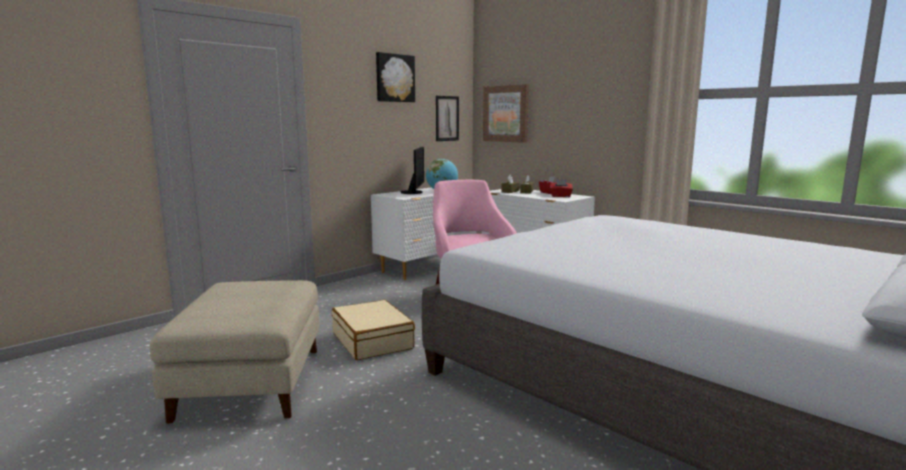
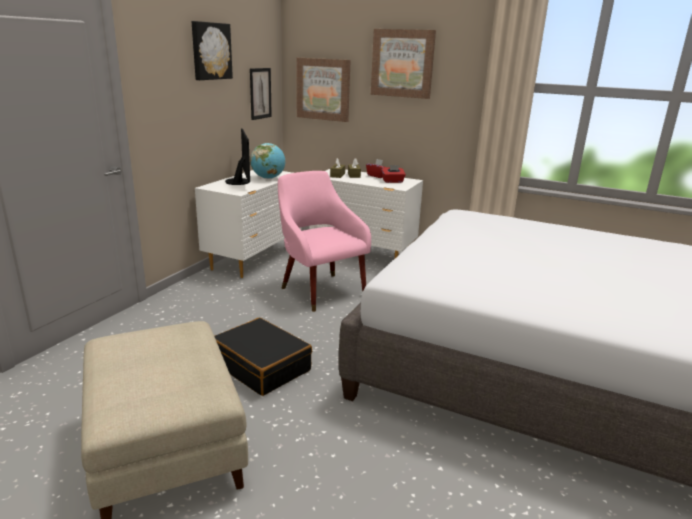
camera: 20 degrees left, 10 degrees up
beige suitcase [332,300,415,360] -> black suitcase [214,318,312,396]
none -> picture [371,29,436,99]

